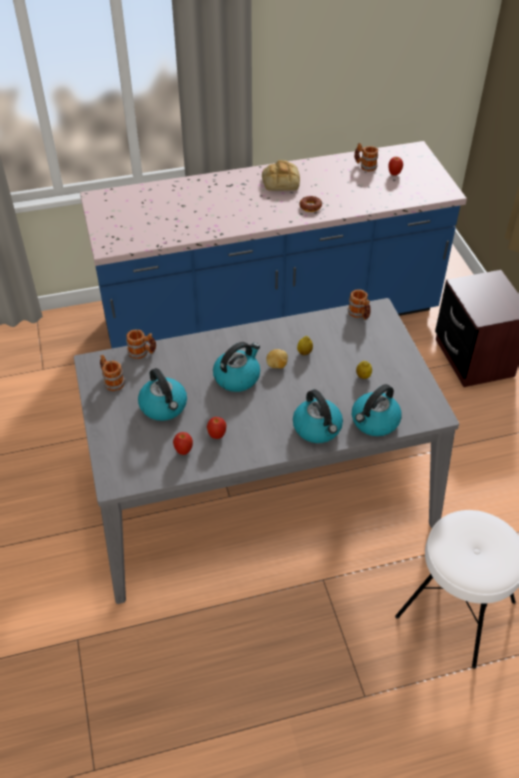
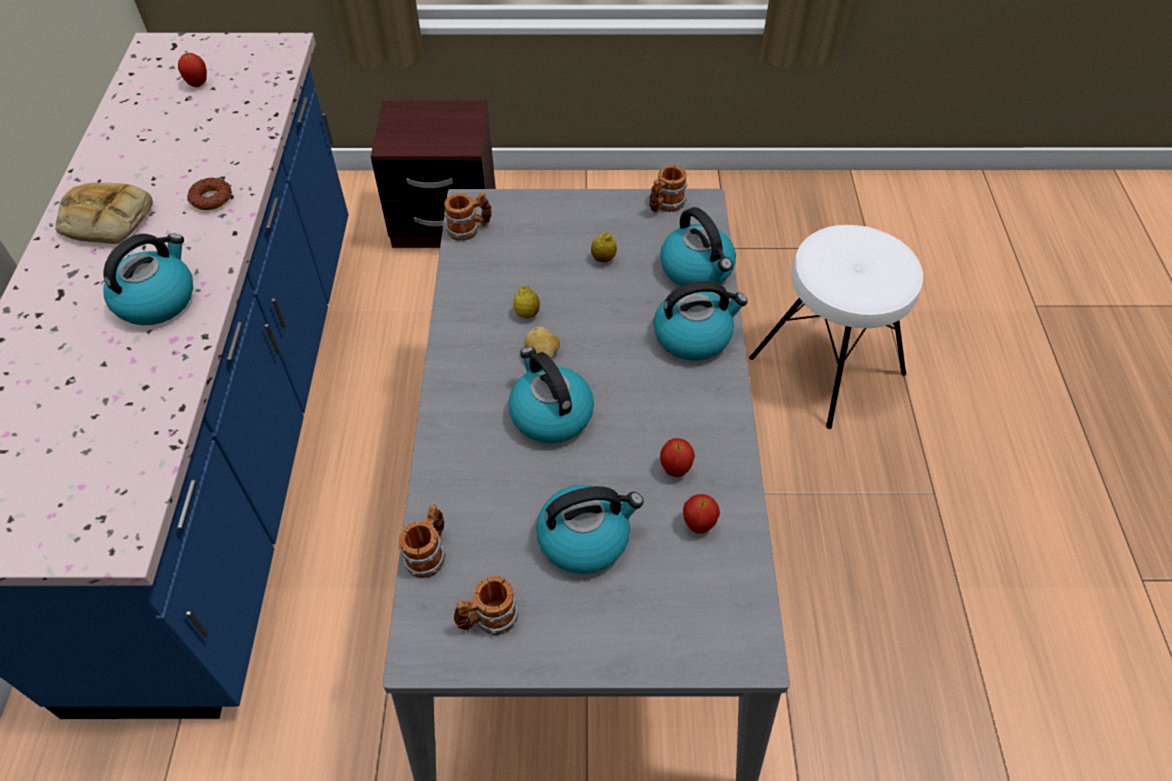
camera: 75 degrees left, 5 degrees up
mug [354,143,378,172] -> mug moved to [649,165,687,213]
none -> kettle [103,234,193,325]

